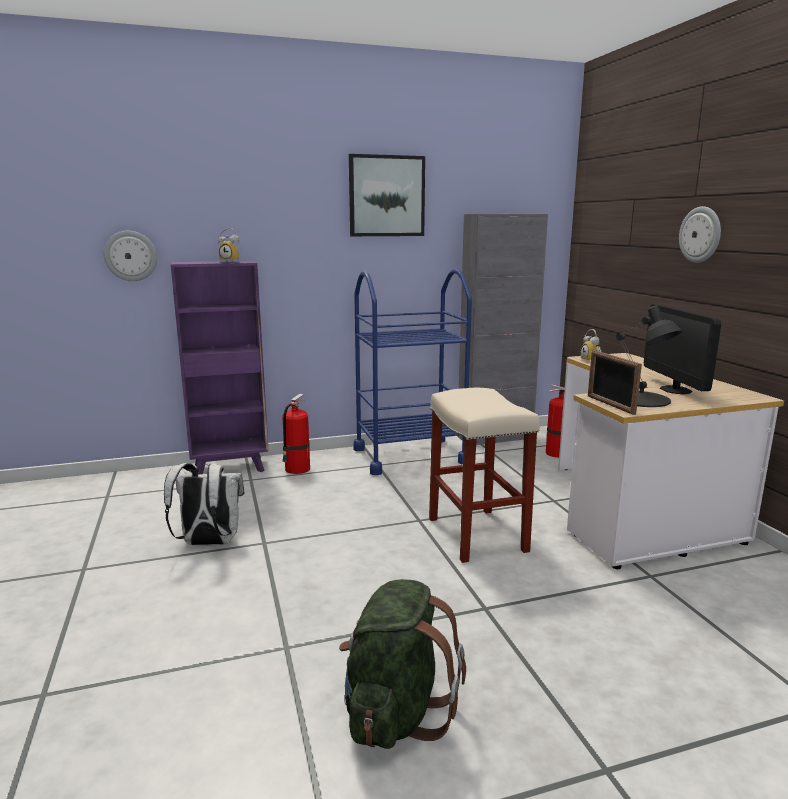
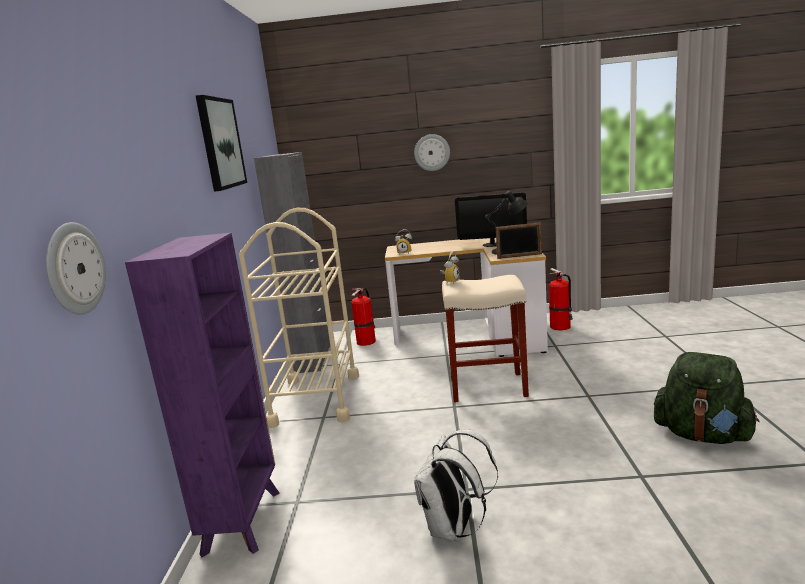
camera: 70 degrees left, 0 degrees up
alarm clock [218,228,239,262] -> alarm clock moved to [440,251,460,284]
fire extinguisher [282,394,310,474] -> fire extinguisher moved to [548,268,573,330]
blue cart [353,269,472,475] -> beige cart [239,208,359,428]

